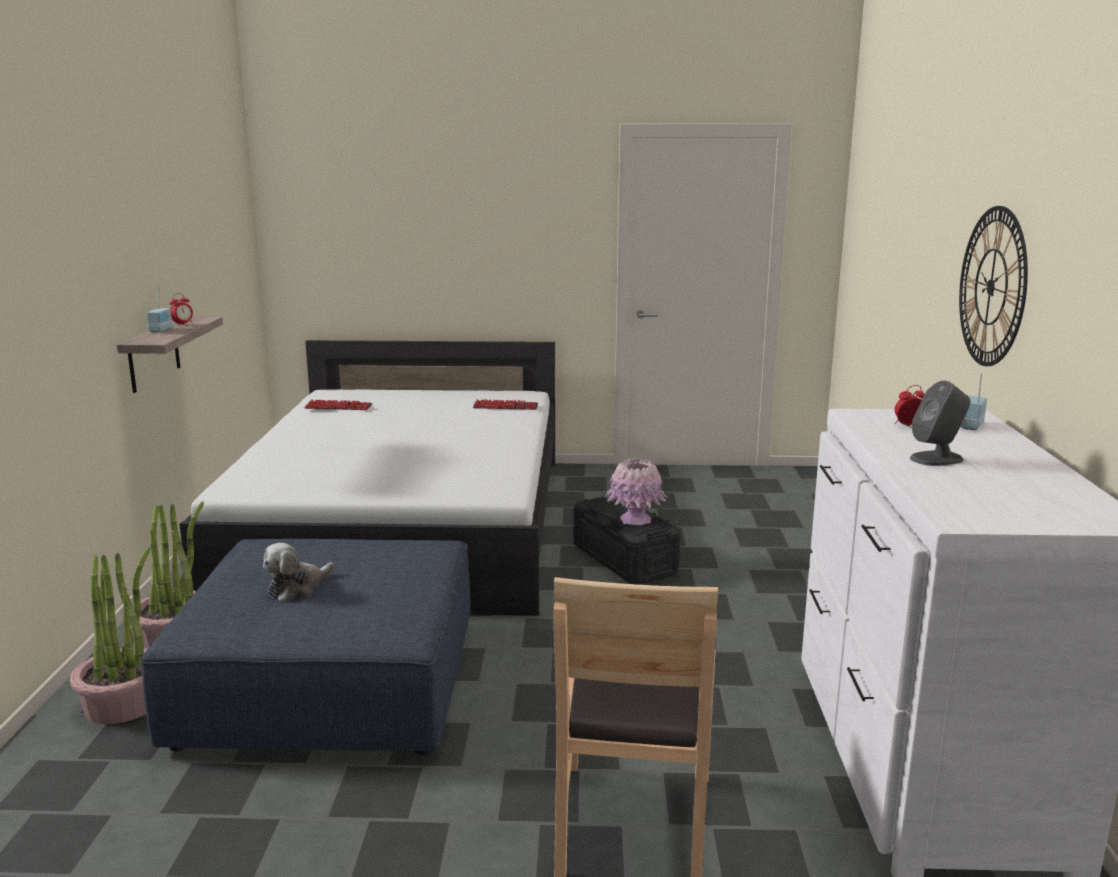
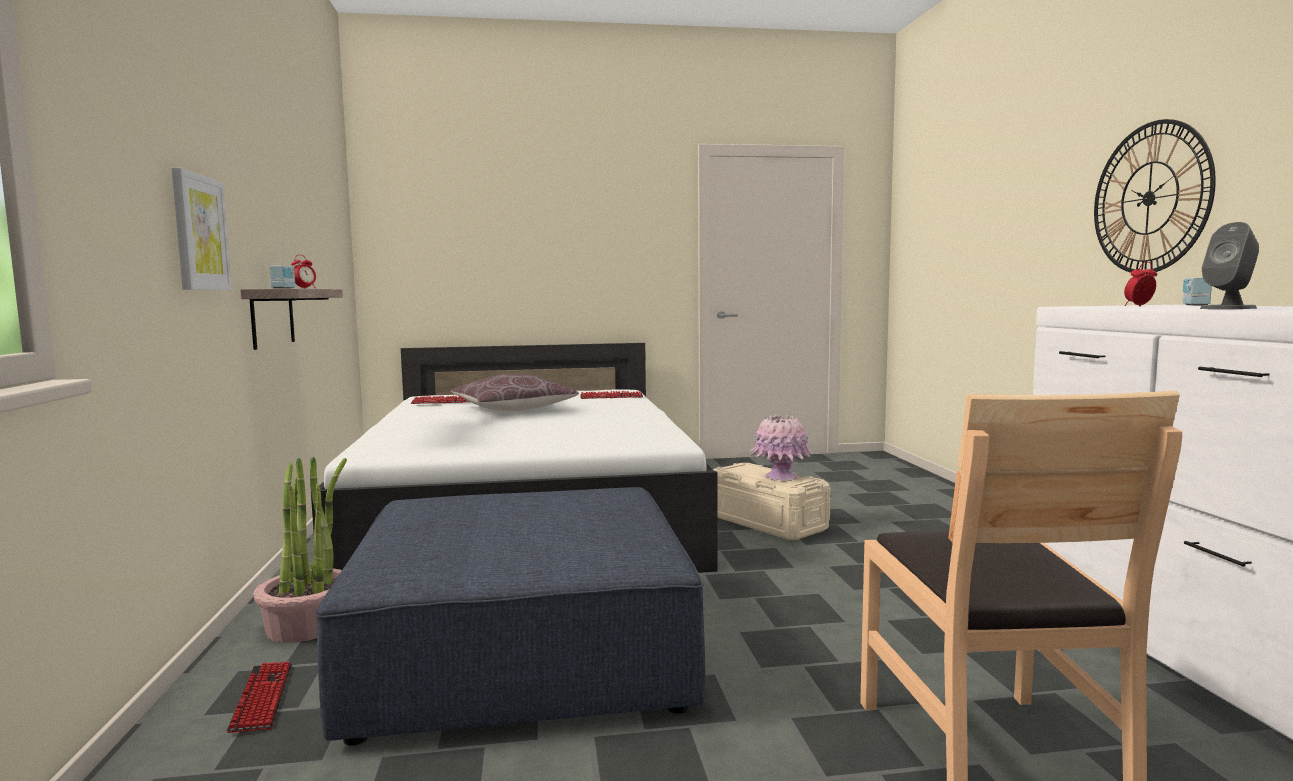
camera: 10 degrees left, 10 degrees down
potted plant [70,547,151,724] -> keyboard [227,661,292,733]
plush toy [263,543,334,602] -> none
black storage box [573,495,681,585] -> beige storage box [713,463,830,540]
none -> picture [171,168,232,290]
none -> brown pillow [451,374,579,411]

